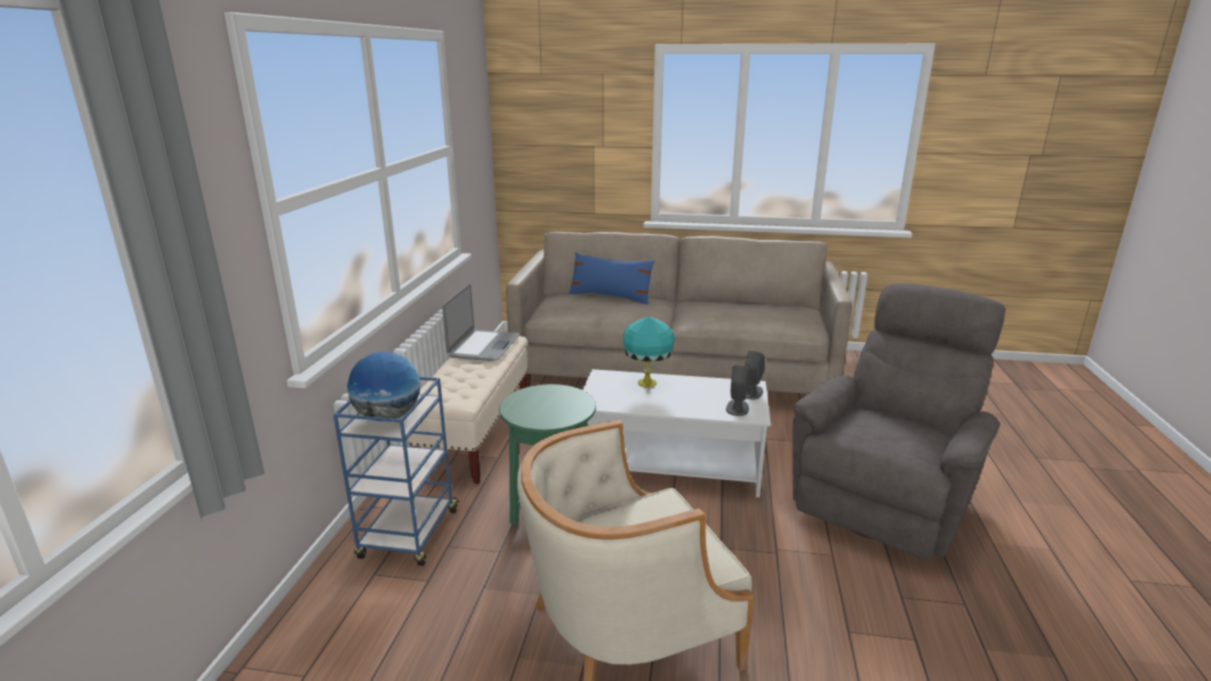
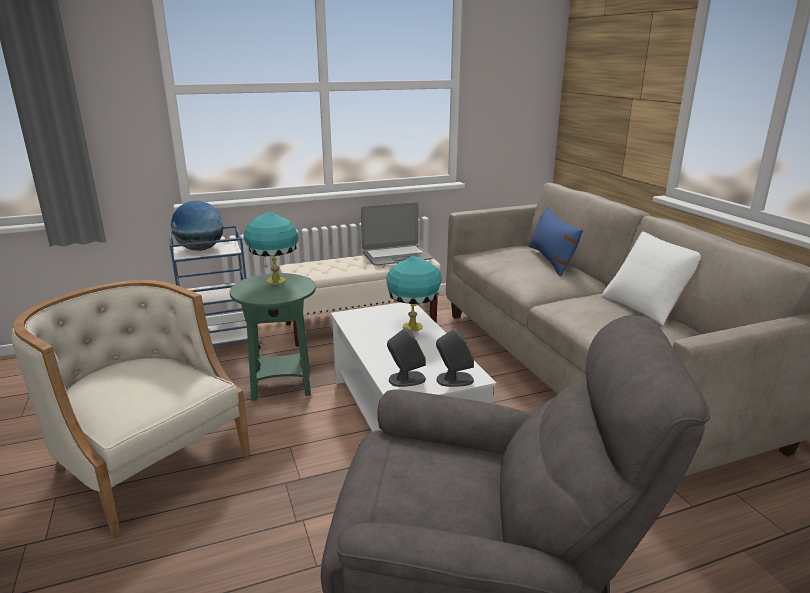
camera: 60 degrees right, 0 degrees up
none -> turquoise table lamp [243,211,298,285]
none -> white pillow [601,231,701,326]

